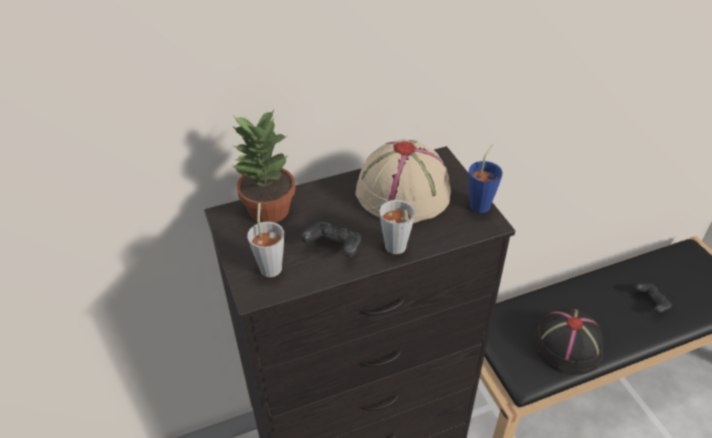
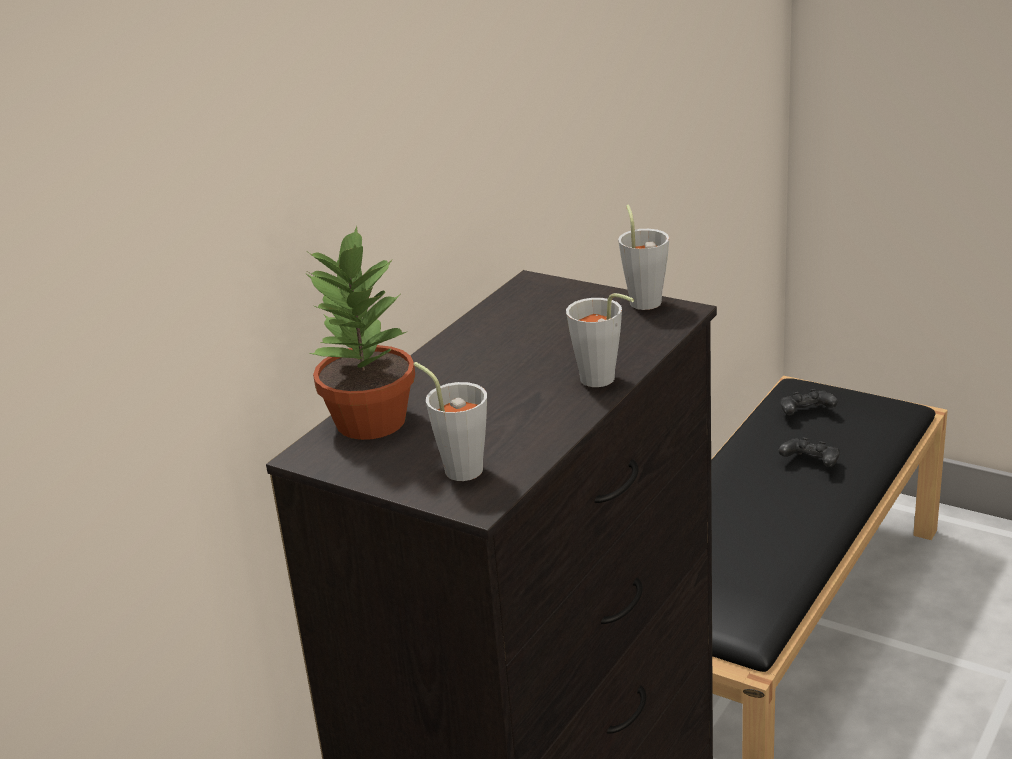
camera: 35 degrees left, 15 degrees down
black game controller [301,221,361,257] -> black game controller moved to [780,389,838,415]
beige hat [355,139,451,223] -> none
blue cup [469,144,503,213] -> grey cup [618,205,669,310]
black hat [532,308,604,375] -> none

